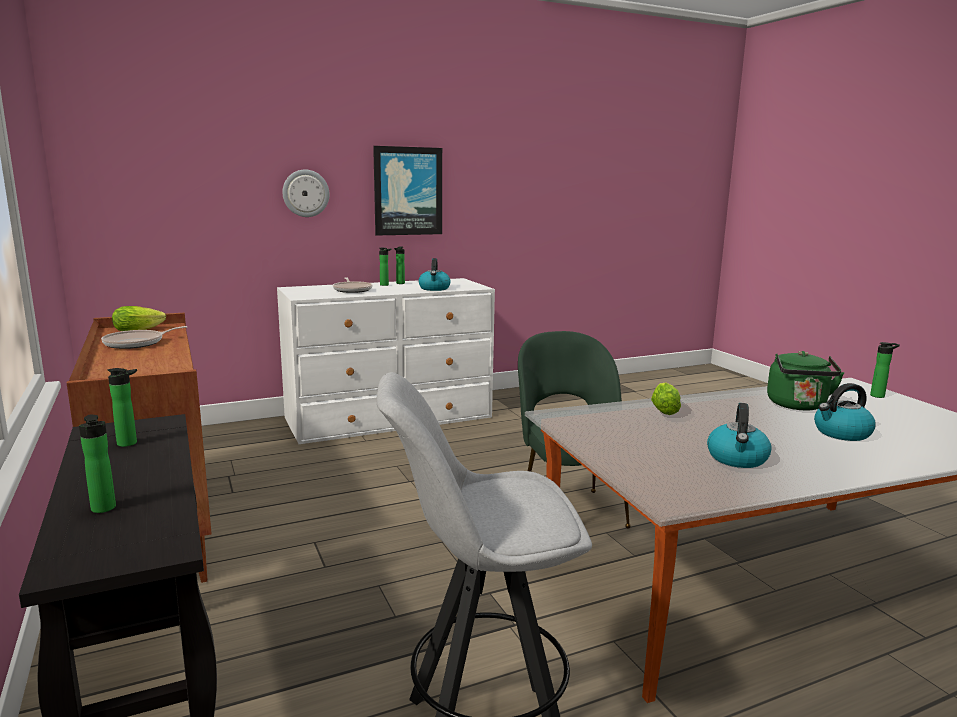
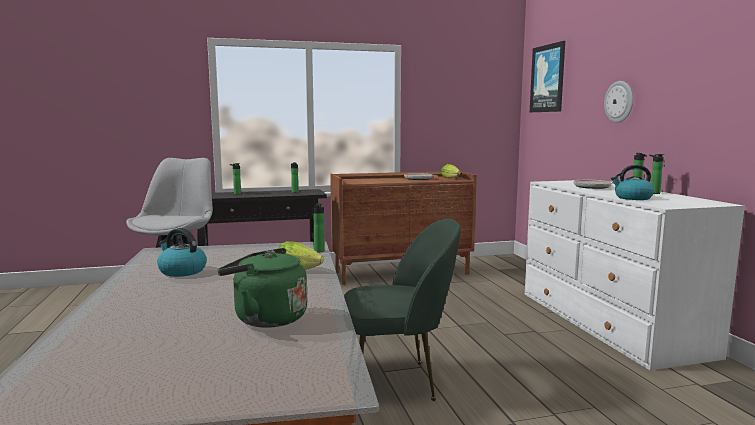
camera: 100 degrees right, 5 degrees down
picture [373,146,442,236] -> picture moved to [530,41,565,112]
kettle [814,383,876,441] -> none
bottle [870,342,900,398] -> bottle moved to [313,203,325,252]

